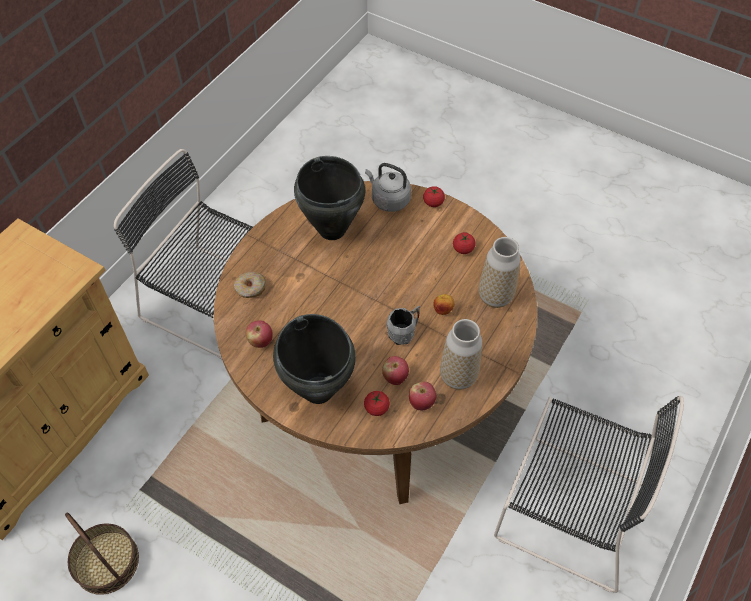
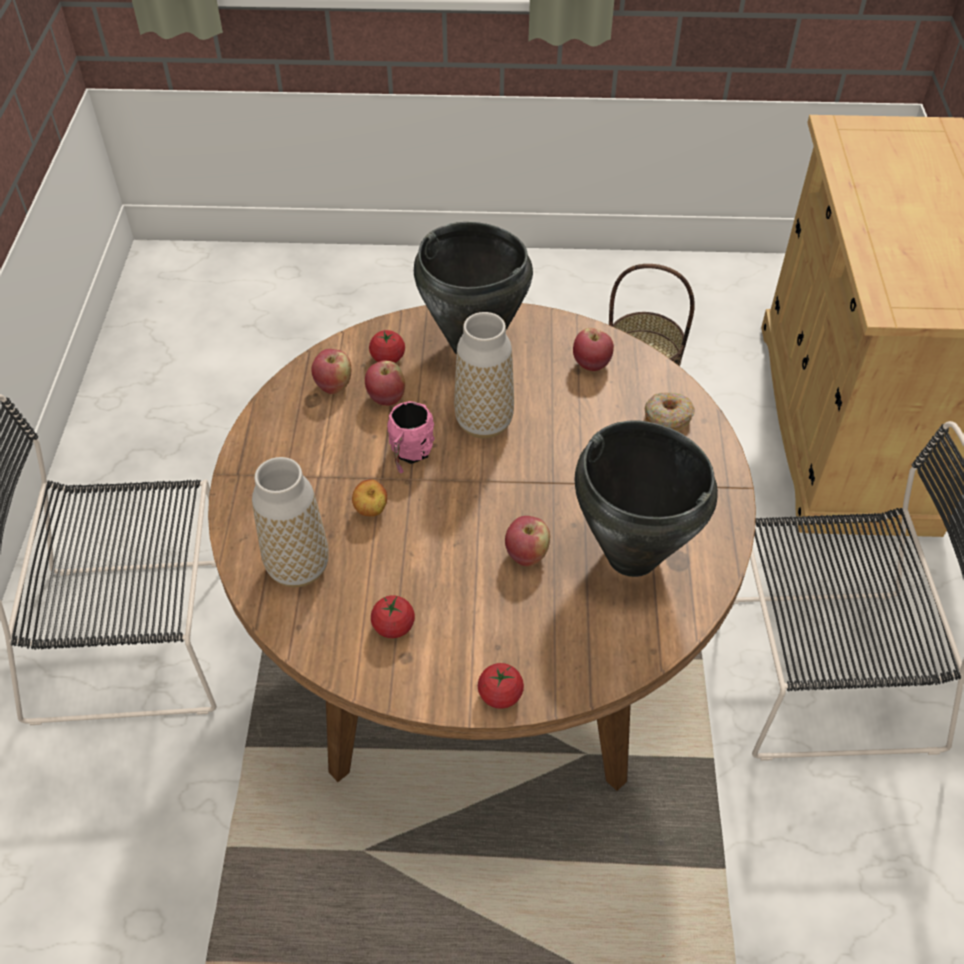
camera: 150 degrees right, 5 degrees down
grey kettle [365,163,411,212] -> none
grey mug [386,306,420,345] -> pink mug [387,401,435,473]
vase [440,319,482,390] -> vase moved to [454,312,514,439]
none -> apple [505,516,550,566]

